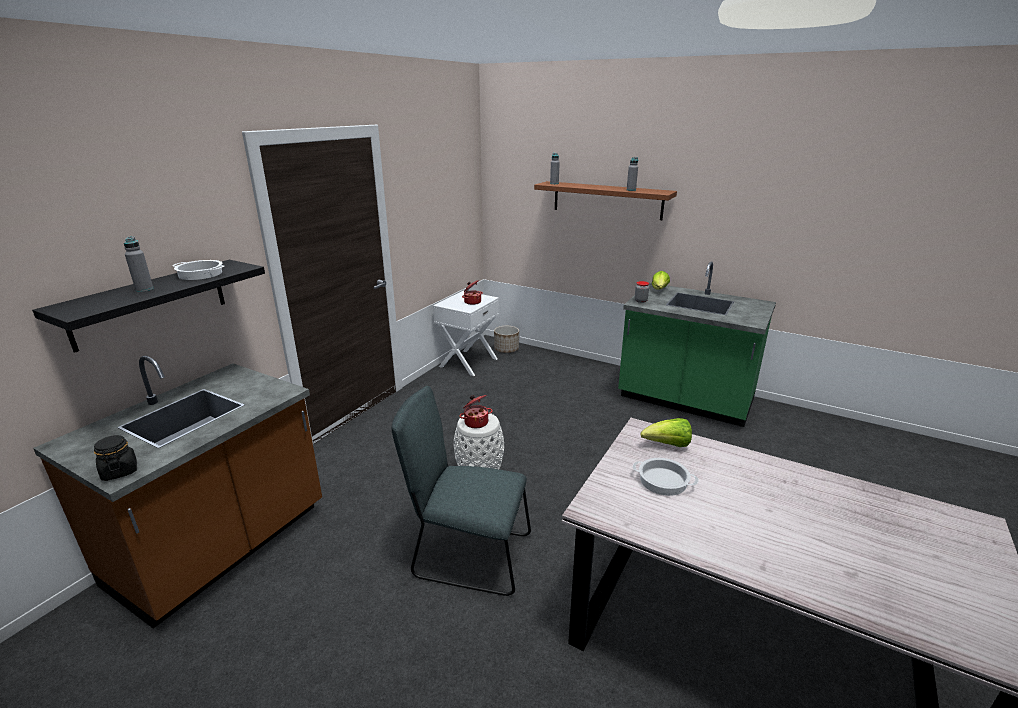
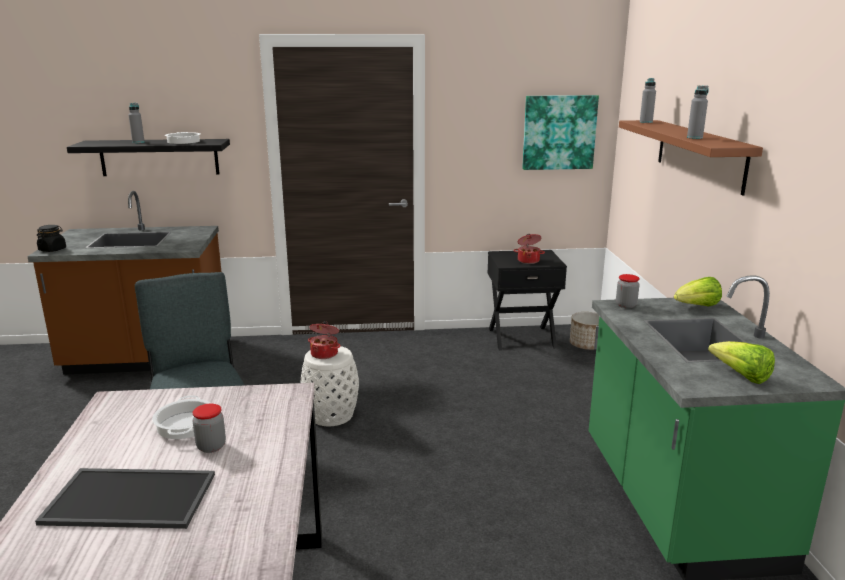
camera: 55 degrees right, 5 degrees down
white nightstand [433,291,499,376] -> black nightstand [487,250,567,351]
lettuce [641,418,692,447] -> lettuce moved to [708,341,775,384]
none -> tray [35,468,215,529]
none -> jar [192,404,226,453]
none -> picture [522,95,599,170]

